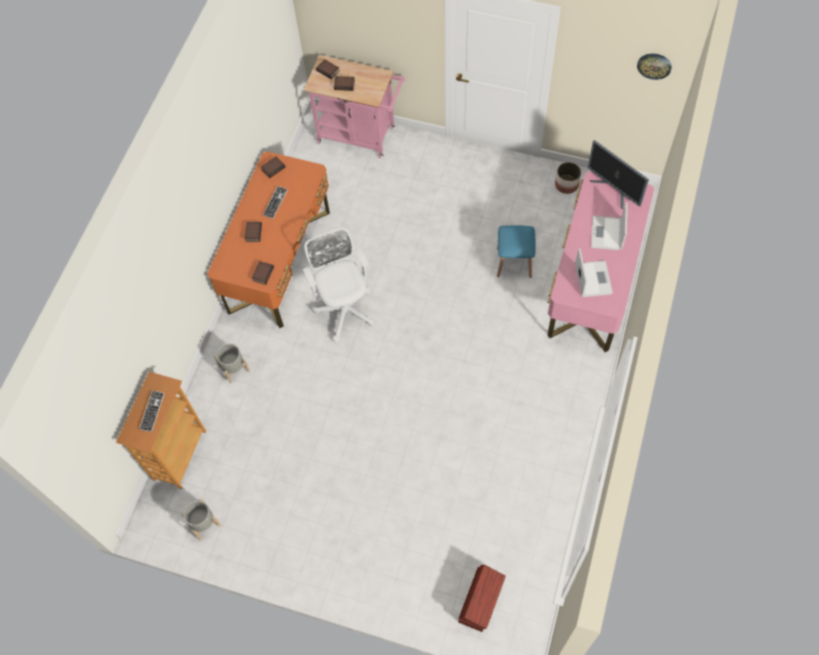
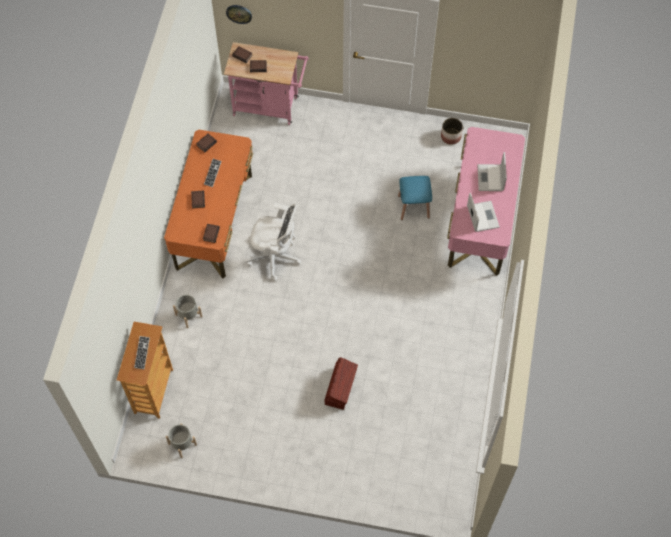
camera: 10 degrees left, 0 degrees up
white office chair [303,228,373,343] -> white office chair turned 135 degrees clockwise [245,203,301,281]
brown storage box [458,565,506,632] -> brown storage box moved to [325,357,358,410]
monitor [587,140,649,209] -> none
wall clock [637,54,672,80] -> wall clock moved to [226,5,252,24]

